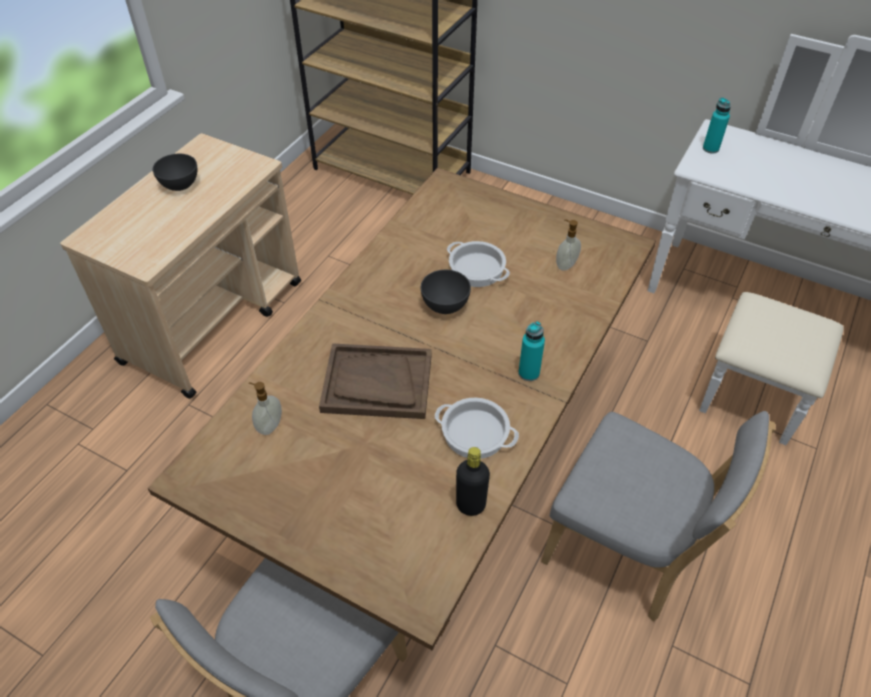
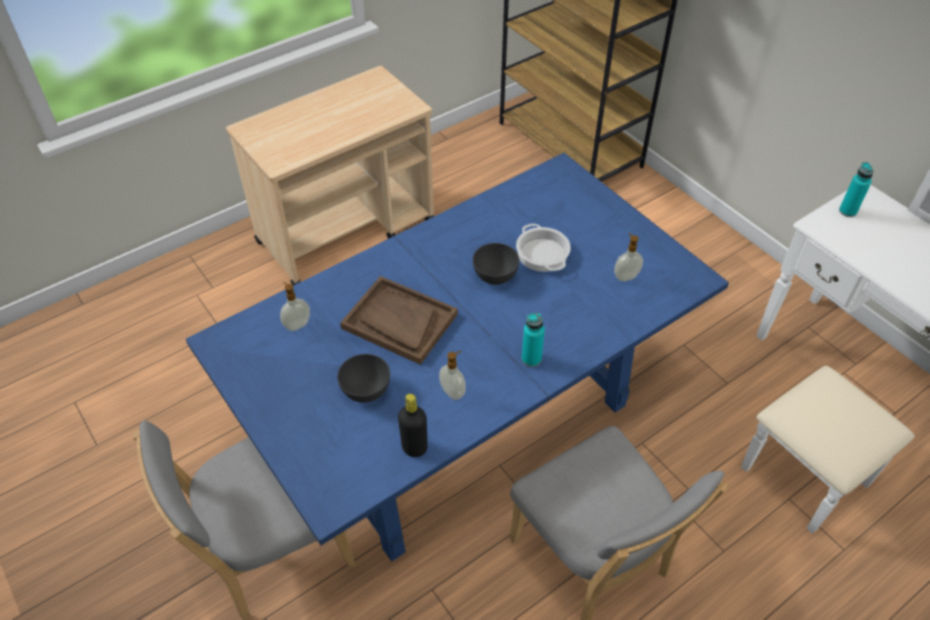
camera: 25 degrees right, 0 degrees up
brown dining table [148,168,656,650] -> blue dining table [186,153,729,561]
grey bowl [152,154,197,191] -> grey bowl moved to [337,354,390,403]
cooking pot [435,398,519,459] -> soap dispenser [439,351,466,400]

